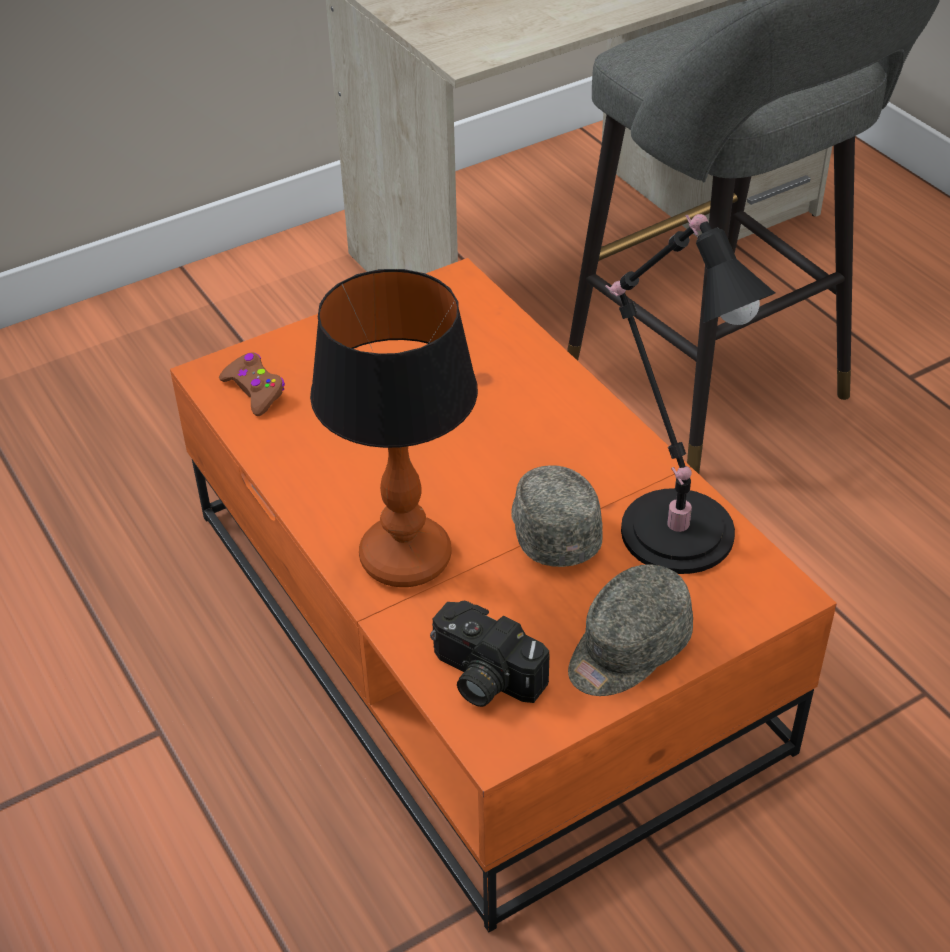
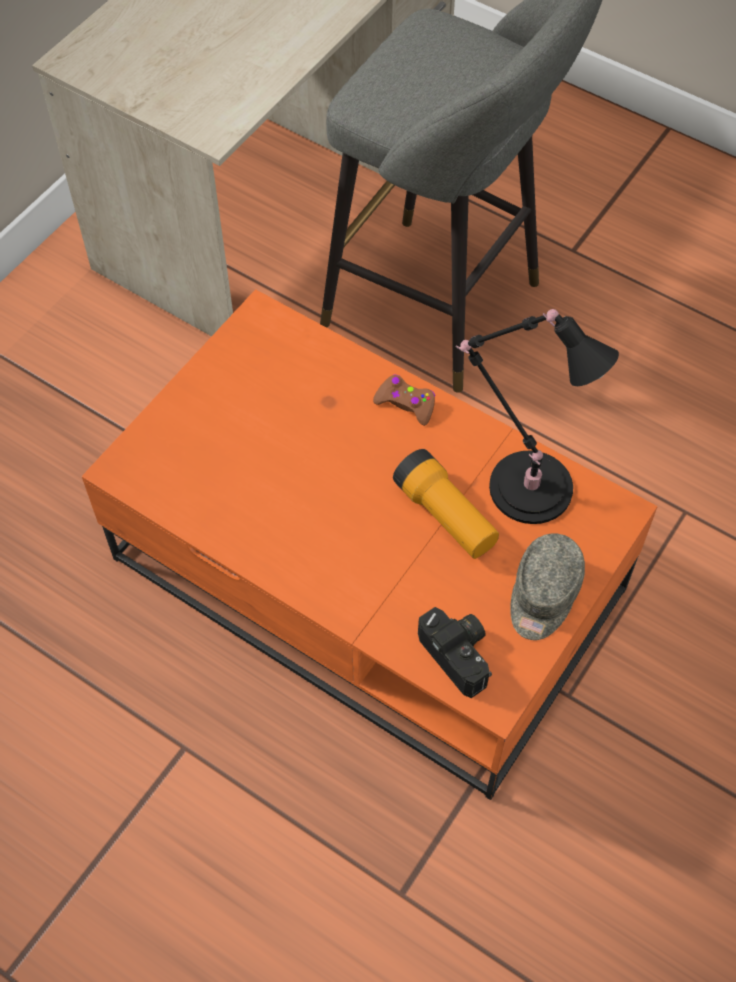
camera: 25 degrees left, 15 degrees up
brown game controller [219,353,285,416] -> brown game controller moved to [373,375,435,426]
table lamp [310,269,478,587] -> none
camera [430,601,550,707] -> camera turned 135 degrees counterclockwise [418,607,492,698]
grey cap [511,465,603,567] -> flashlight [393,449,499,559]

